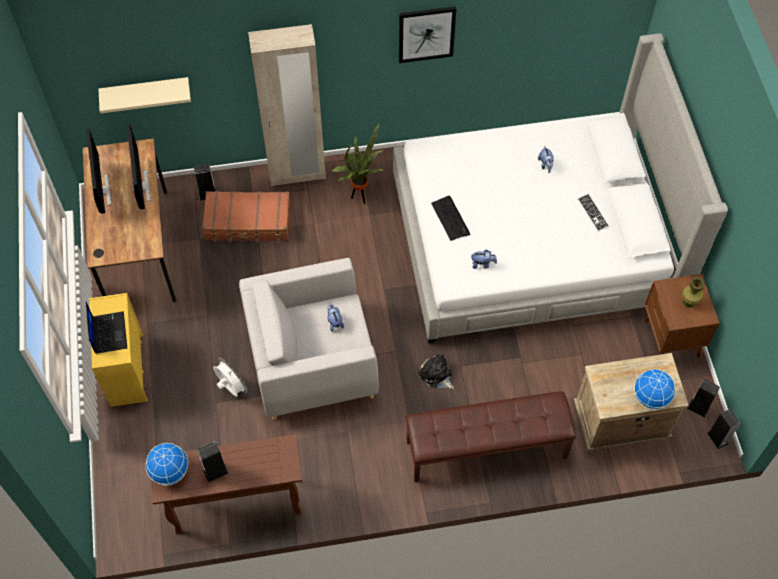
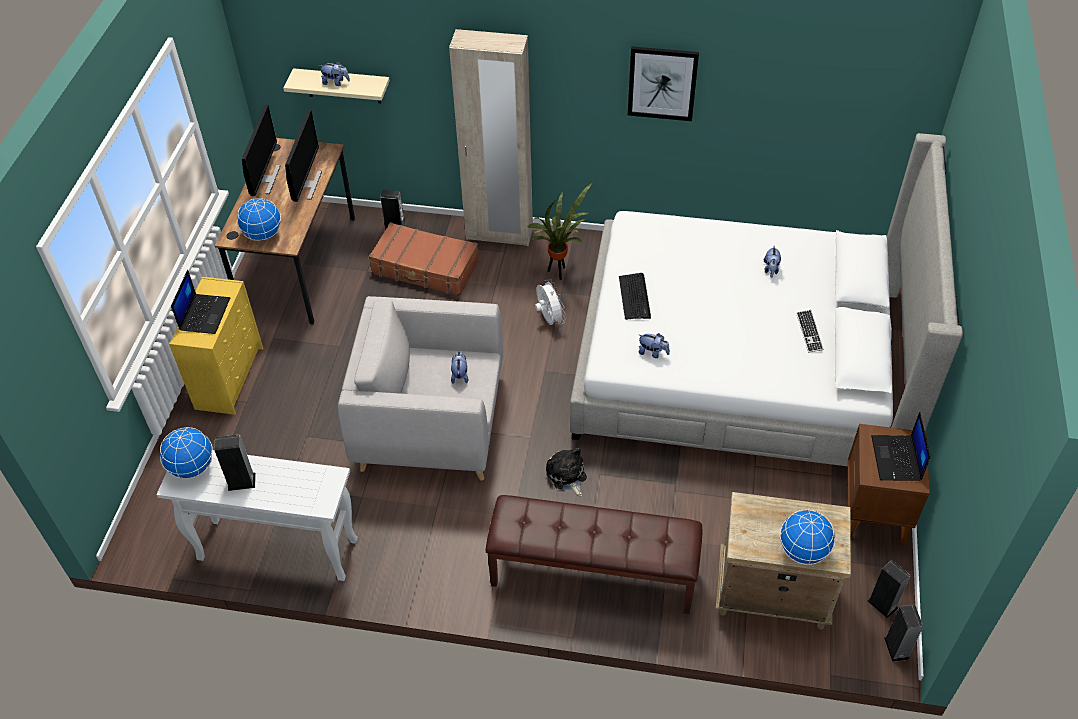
camera: 20 degrees right, 10 degrees down
brown console table [151,434,302,534] -> white console table [156,450,358,581]
white fan [213,358,248,397] -> white fan moved to [535,279,566,325]
green vase [682,277,705,308] -> laptop [871,412,930,480]
none -> globe [237,198,281,241]
none -> plush toy [319,61,350,86]

